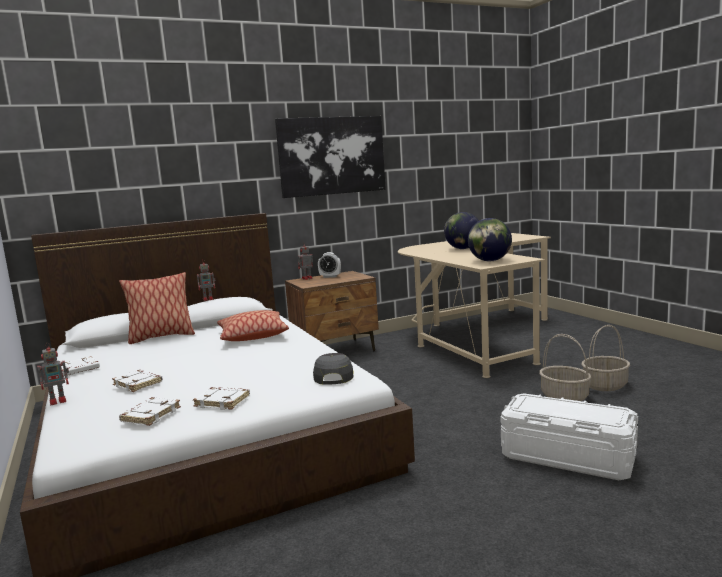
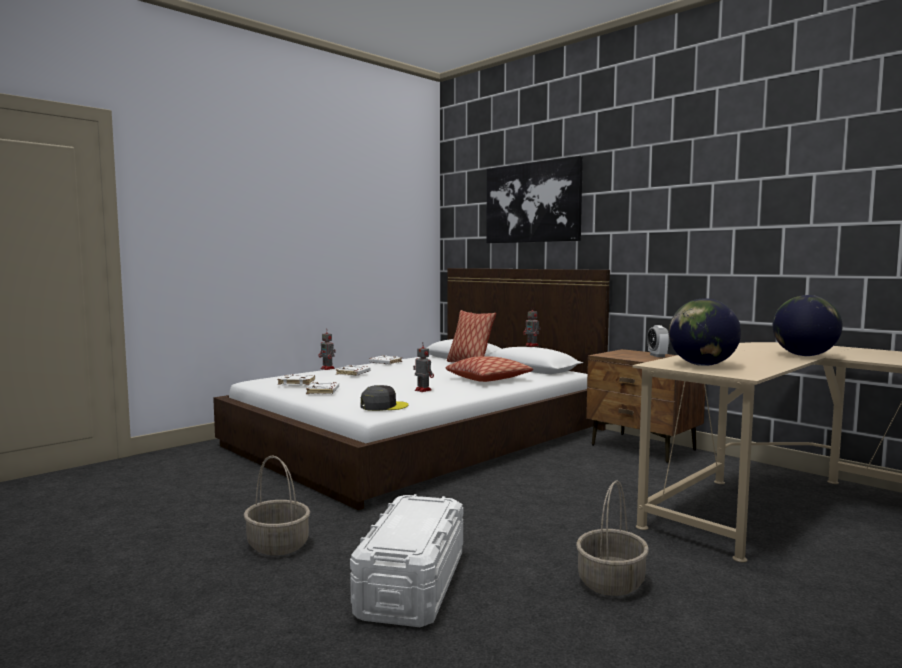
camera: 70 degrees right, 5 degrees down
picture [275,116,386,198] -> picture moved to [486,156,583,243]
toy robot [298,242,313,280] -> toy robot moved to [413,345,434,392]
basket [582,325,630,391] -> basket moved to [244,455,310,555]

